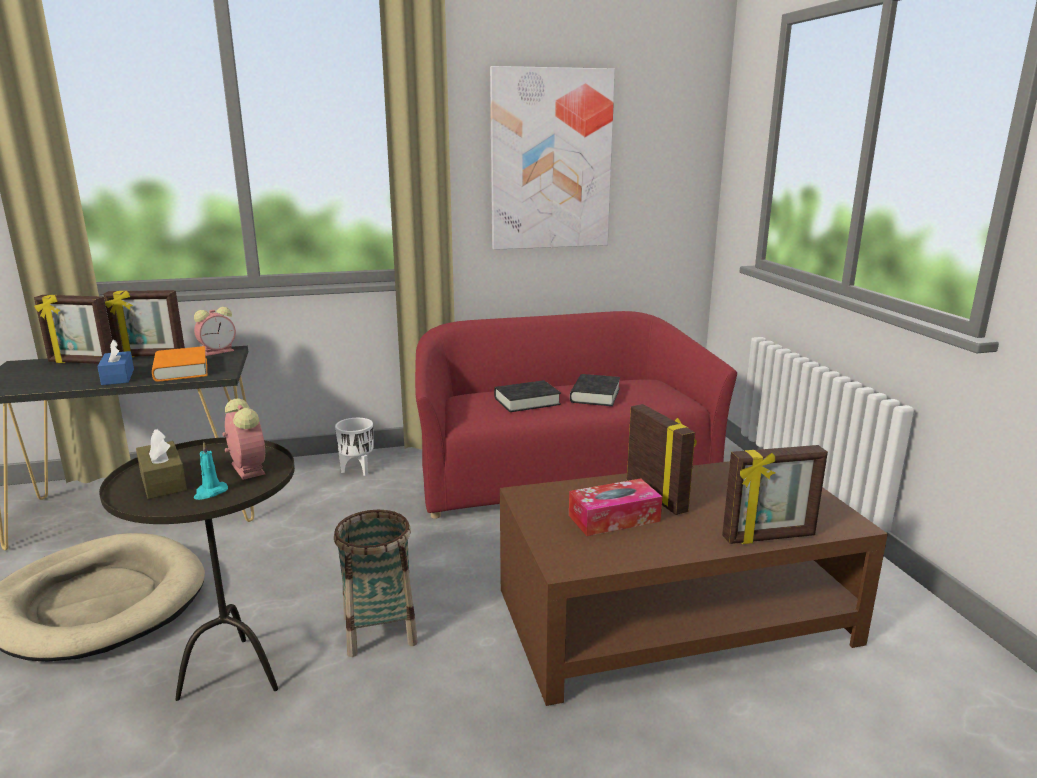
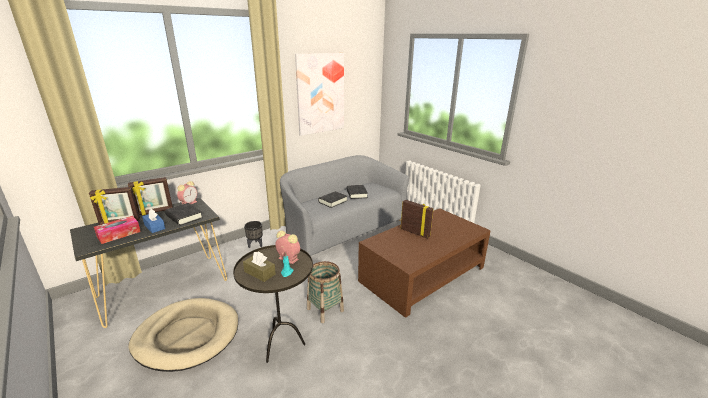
camera: 25 degrees left, 5 degrees up
orange book [152,346,207,382] -> black book [165,203,203,226]
white planter [335,418,374,476] -> black planter [244,221,263,248]
red sofa [415,311,737,519] -> grey sofa [280,155,409,256]
tissue box [569,478,662,536] -> tissue box moved to [94,216,141,244]
picture frame [722,445,828,544] -> none

